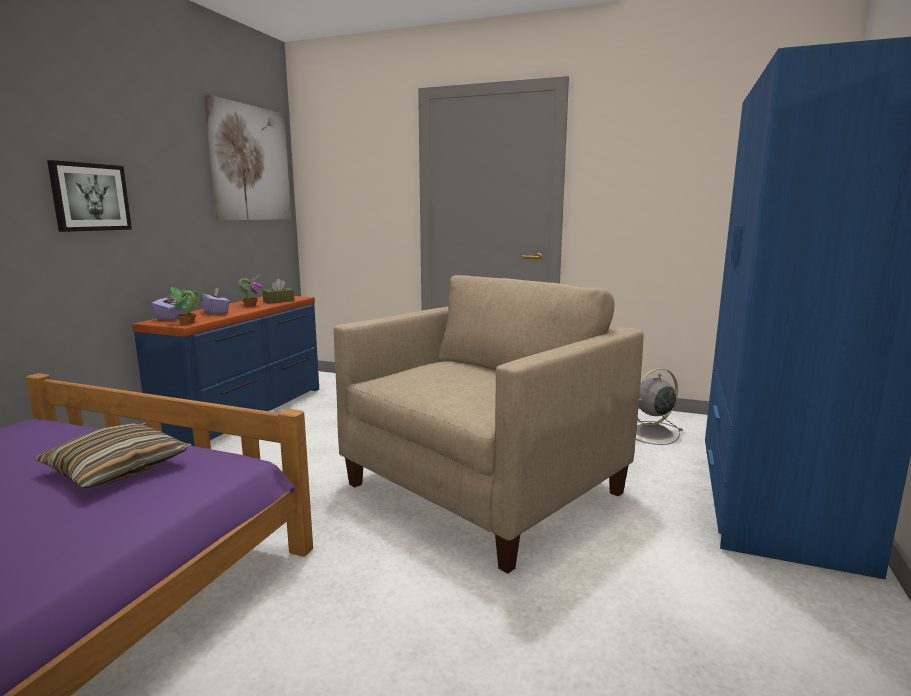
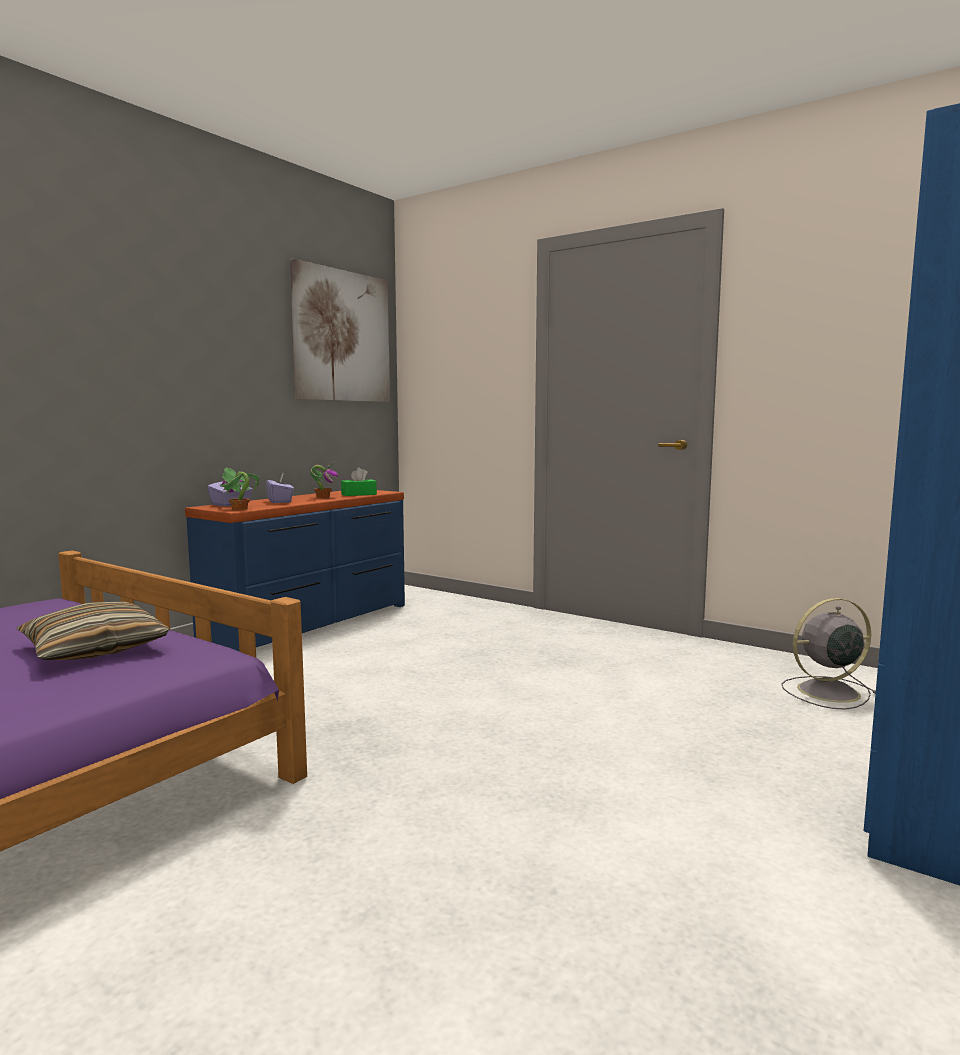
camera: 15 degrees right, 5 degrees down
picture [47,160,132,232] -> none
brown tissue box [262,279,295,304] -> green tissue box [341,467,377,496]
beige armchair [334,275,644,574] -> none

